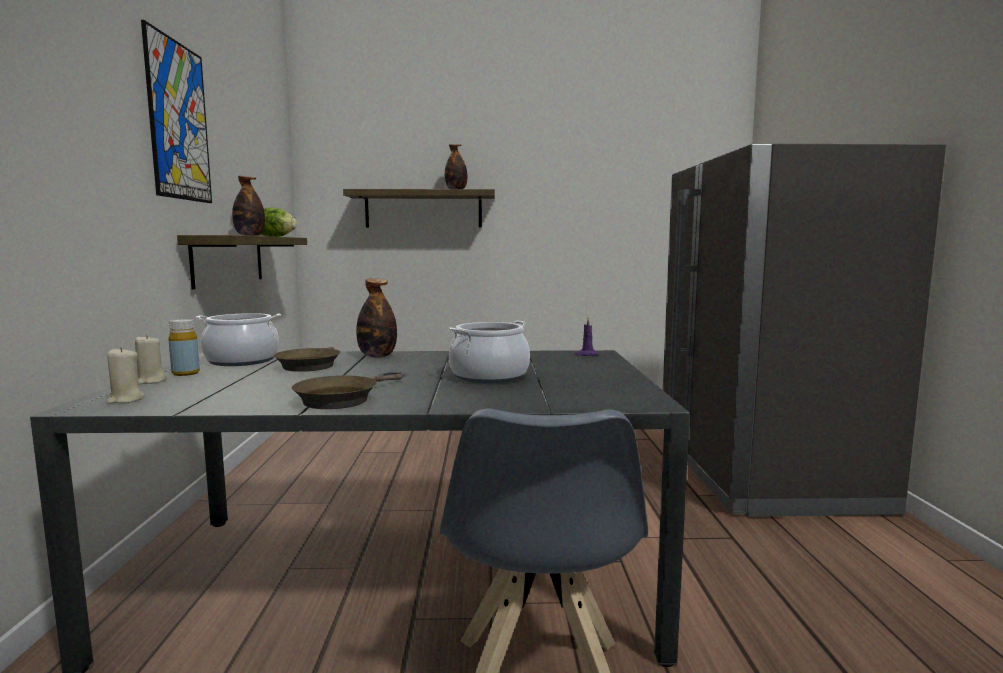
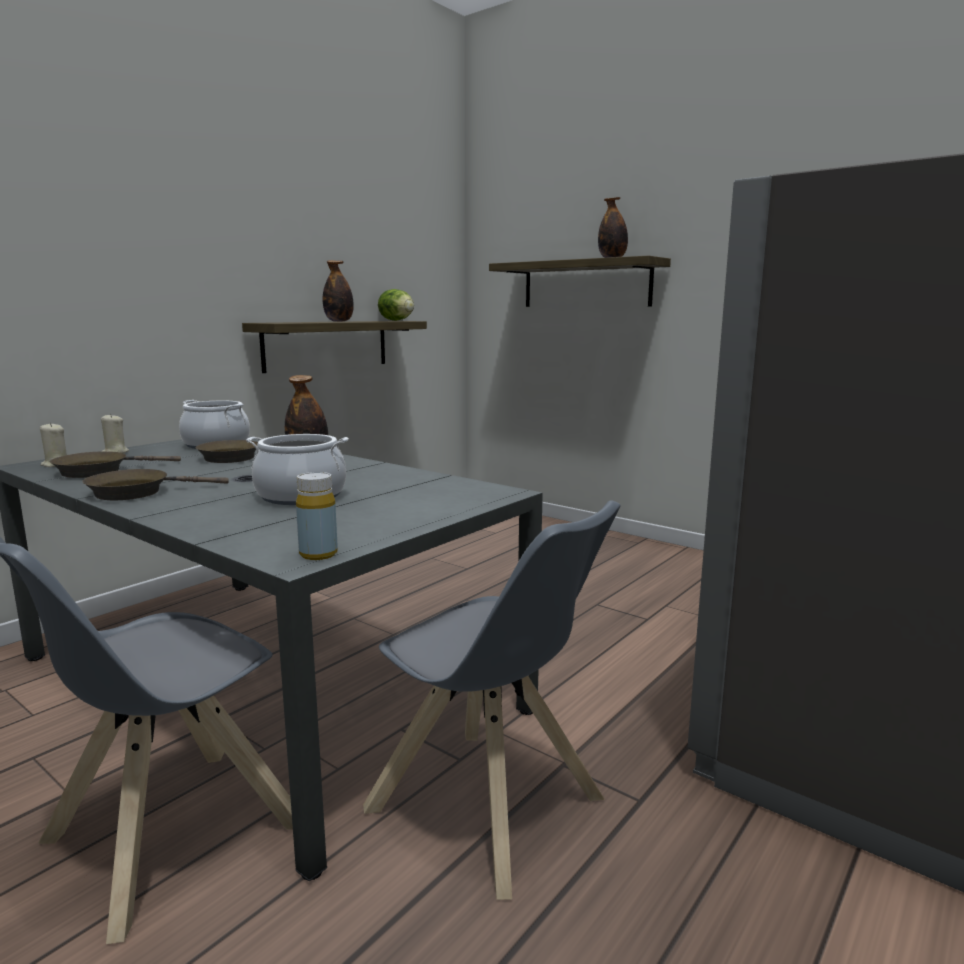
camera: 40 degrees right, 5 degrees up
picture [141,20,212,203] -> none
yellow bottle [169,319,200,376] -> yellow bottle moved to [296,472,338,560]
purple candle [575,318,598,356] -> none
none -> brown frying pan [50,451,181,478]
none -> grey chair [363,500,621,900]

